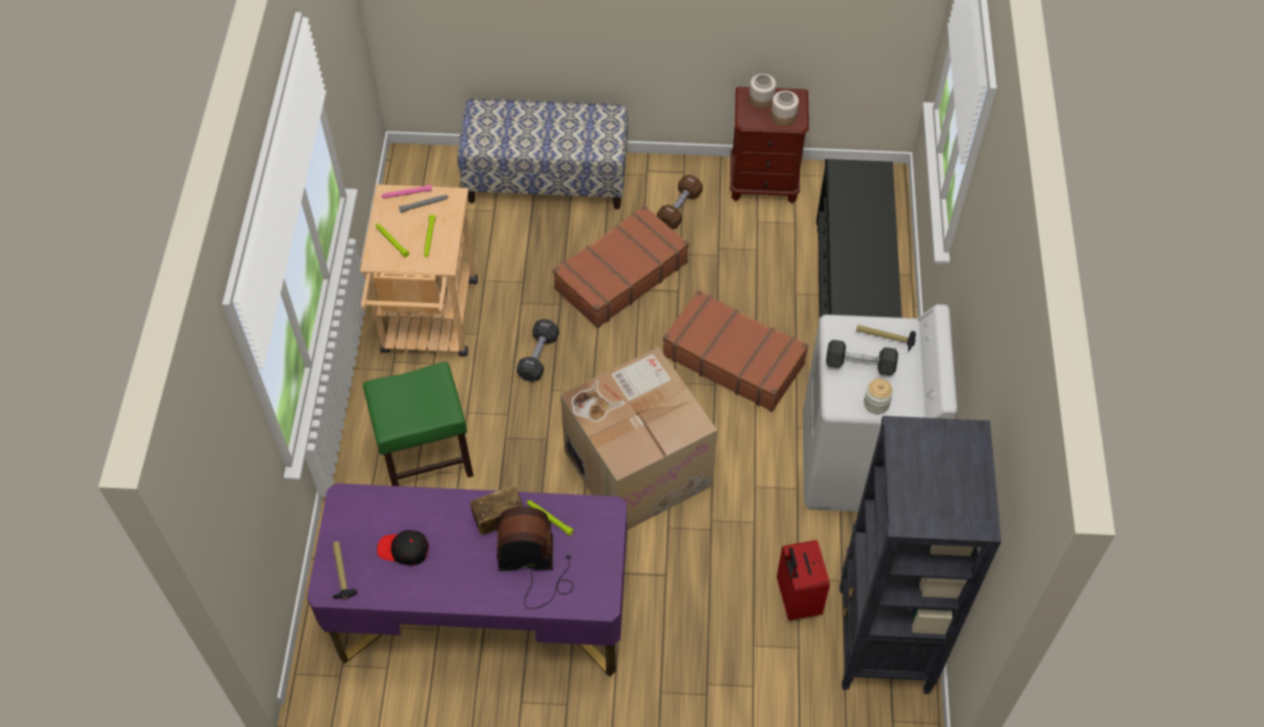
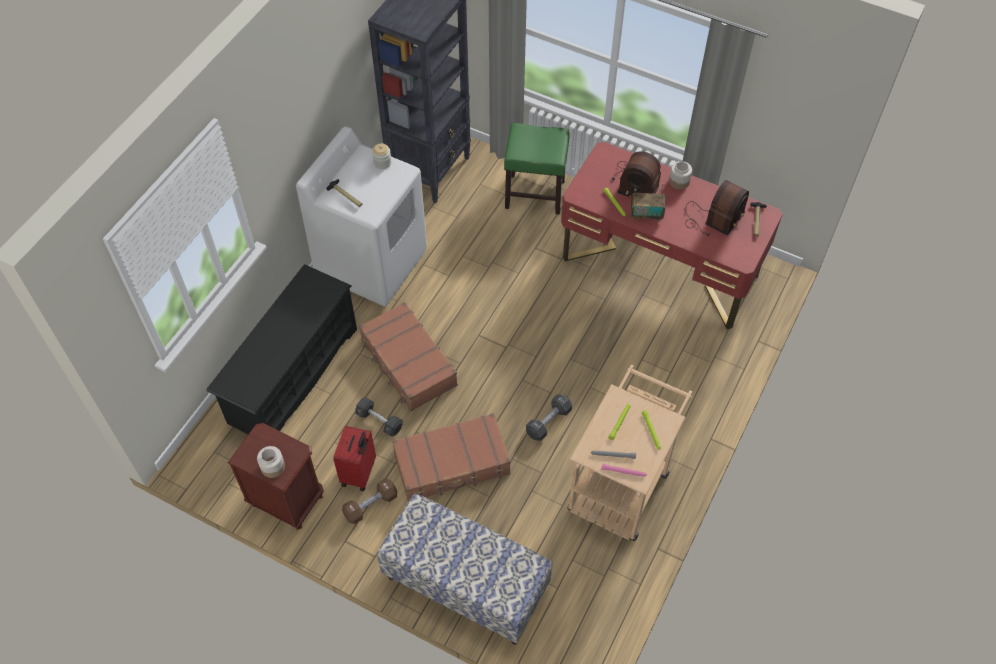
camera: 155 degrees left, 0 degrees up
purple desk [307,483,627,677] -> red desk [561,142,782,329]
green stool [363,362,474,486] -> green stool moved to [504,123,570,215]
black cap [377,530,429,566] -> radio [685,180,749,236]
cardboard box [560,347,718,530] -> none
jar [771,91,799,126] -> jar moved to [669,161,692,190]
red suitcase [777,540,830,620] -> red suitcase moved to [333,426,376,491]
black dumbbell [826,340,898,375] -> black dumbbell moved to [355,398,403,436]

